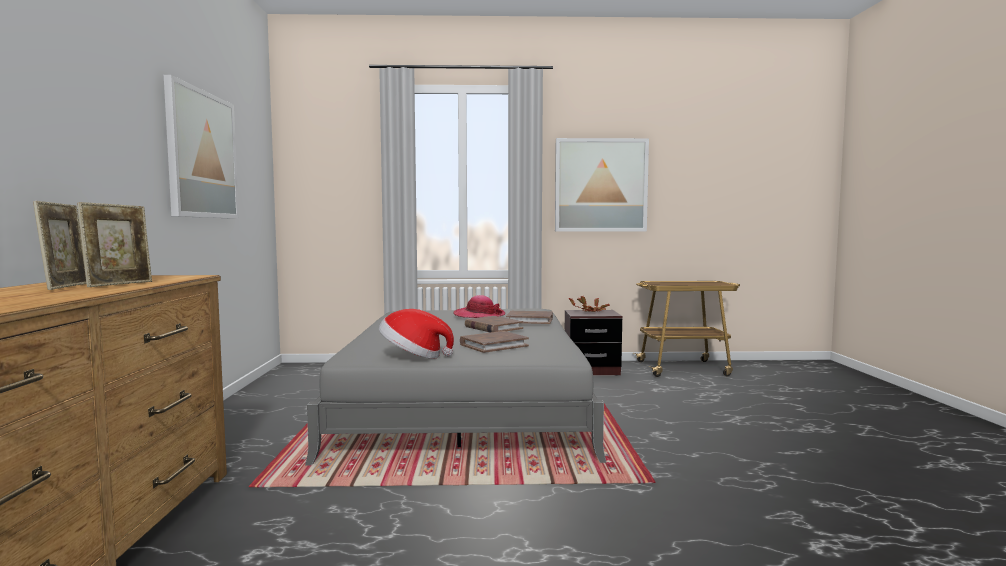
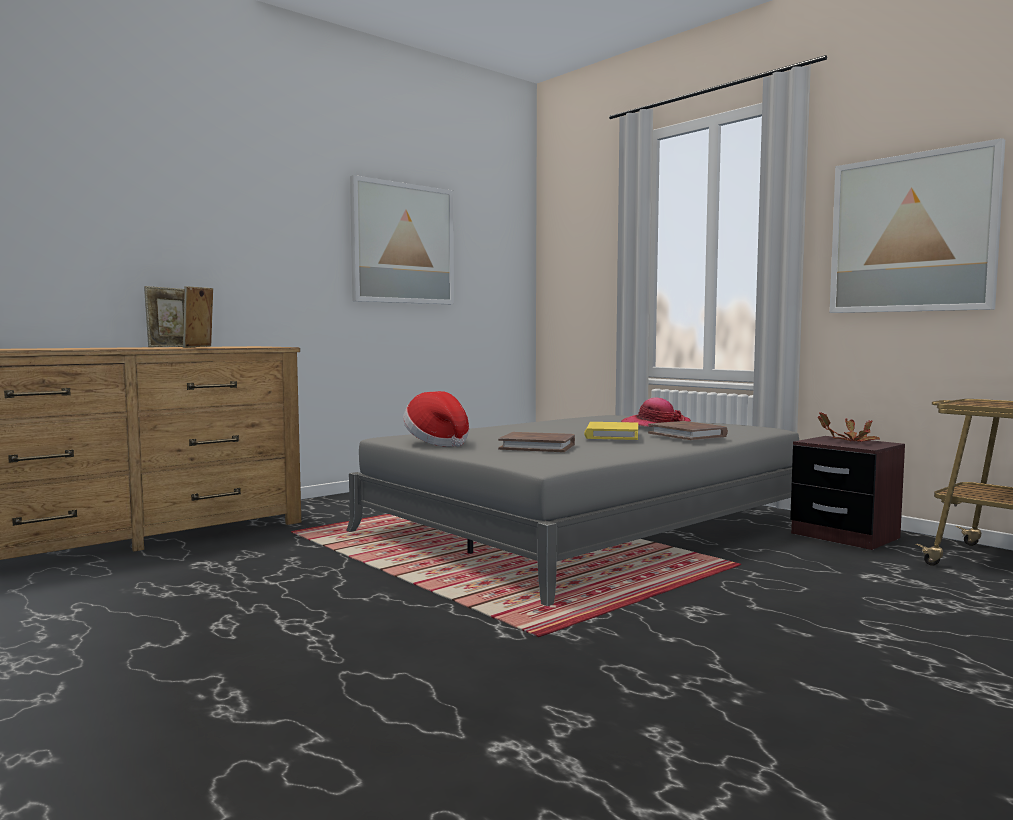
camera: 50 degrees right, 0 degrees up
picture frame [77,202,152,287] -> picture frame turned 120 degrees clockwise [183,286,213,348]
brown book [465,316,523,333] -> yellow book [584,422,638,440]

